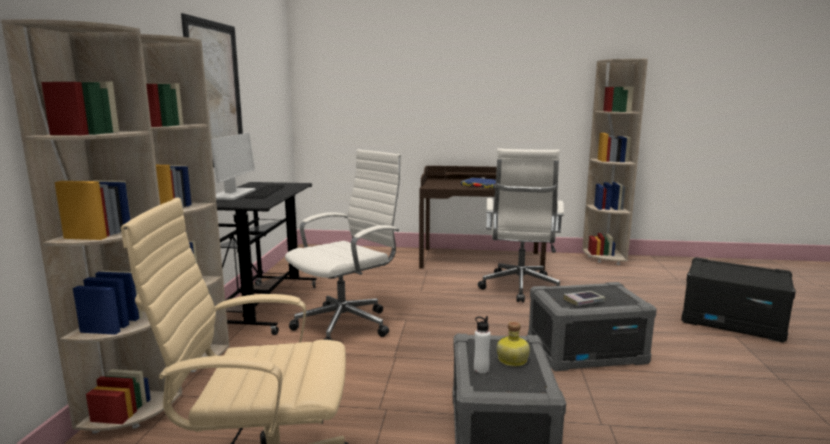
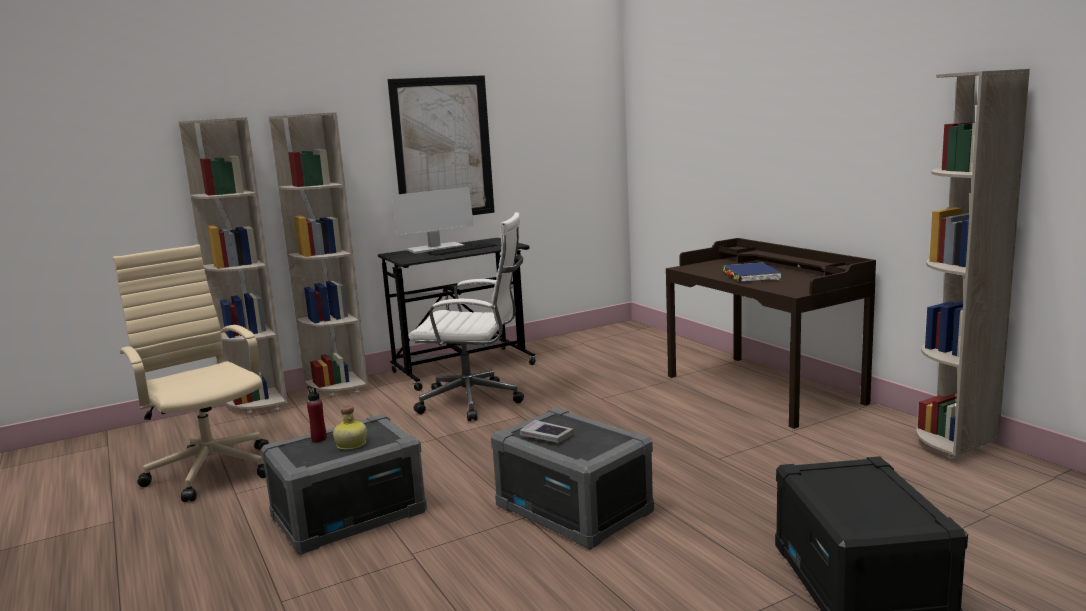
camera: 55 degrees right, 0 degrees up
white bottle [474,316,491,373] -> red bottle [307,386,327,442]
white office chair [478,148,564,302] -> none

